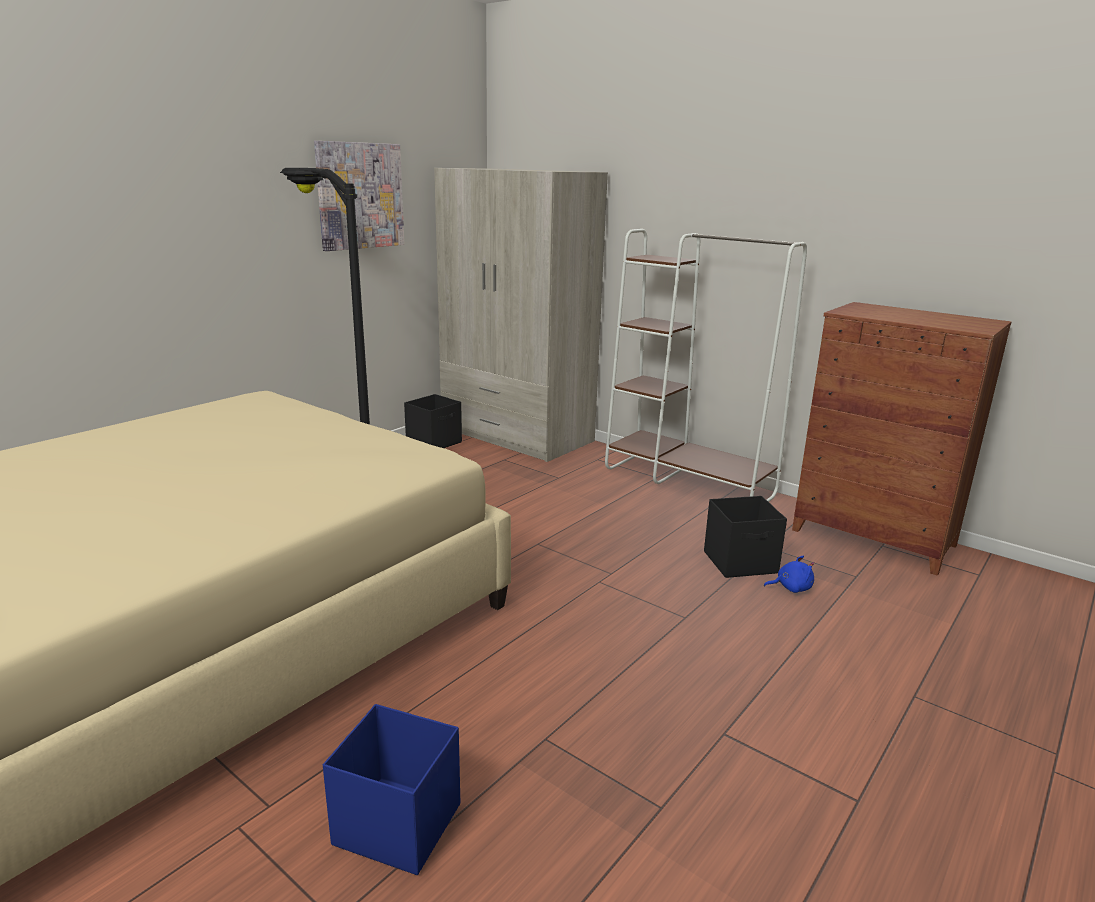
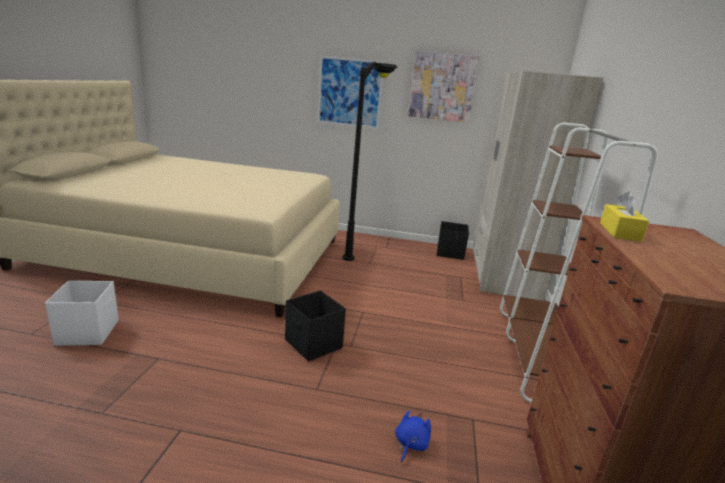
camera: 60 degrees right, 0 degrees up
blue storage box [323,704,460,875] -> white storage box [45,281,119,346]
black storage box [704,496,787,578] -> black storage box moved to [285,291,346,362]
blue plush toy [764,556,814,593] -> blue plush toy turned 120 degrees counterclockwise [395,410,431,462]
none -> picture [317,55,385,129]
none -> yellow tissue box [600,191,649,242]

